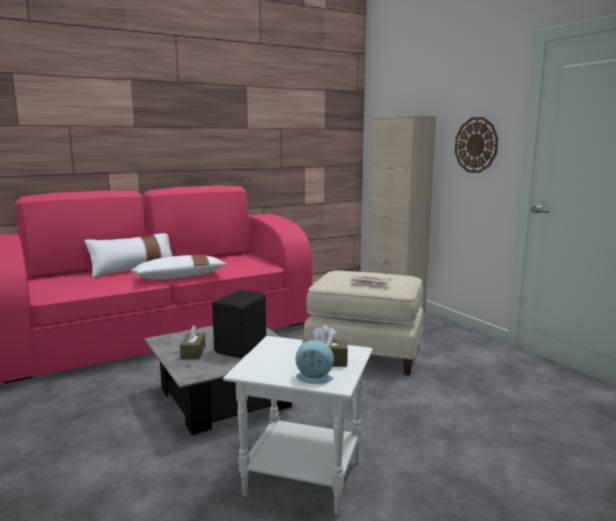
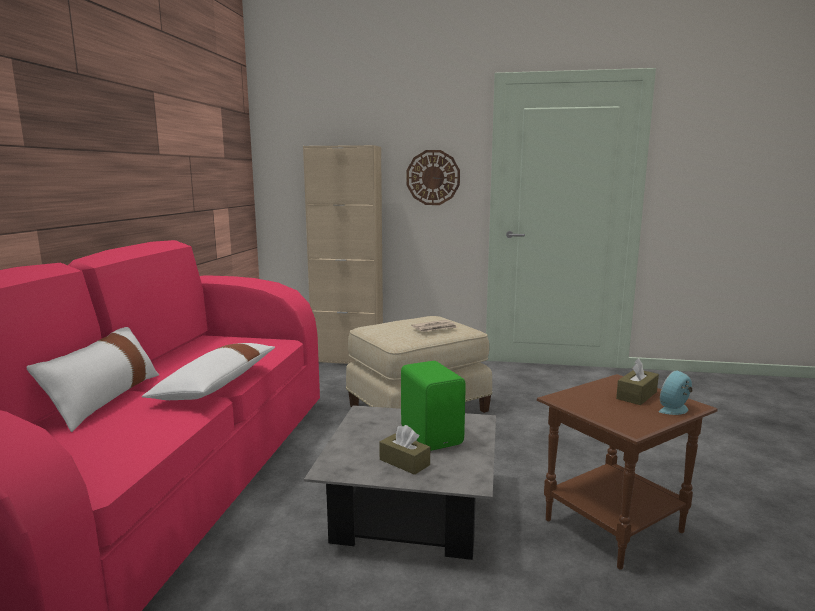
camera: 50 degrees left, 0 degrees up
black speaker [212,289,266,358] -> green speaker [401,361,466,451]
white side table [223,336,373,516] -> brown side table [537,374,718,570]

